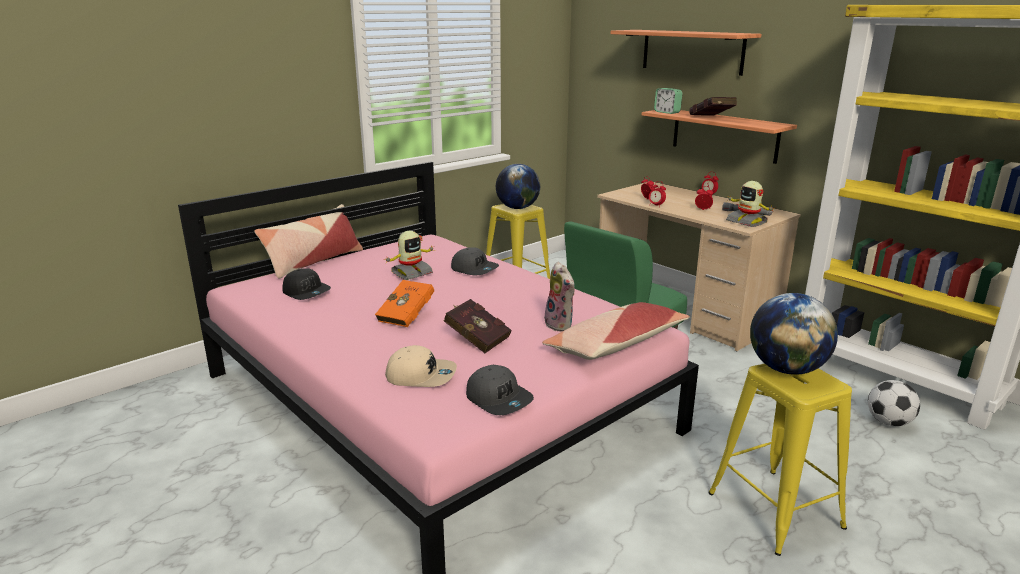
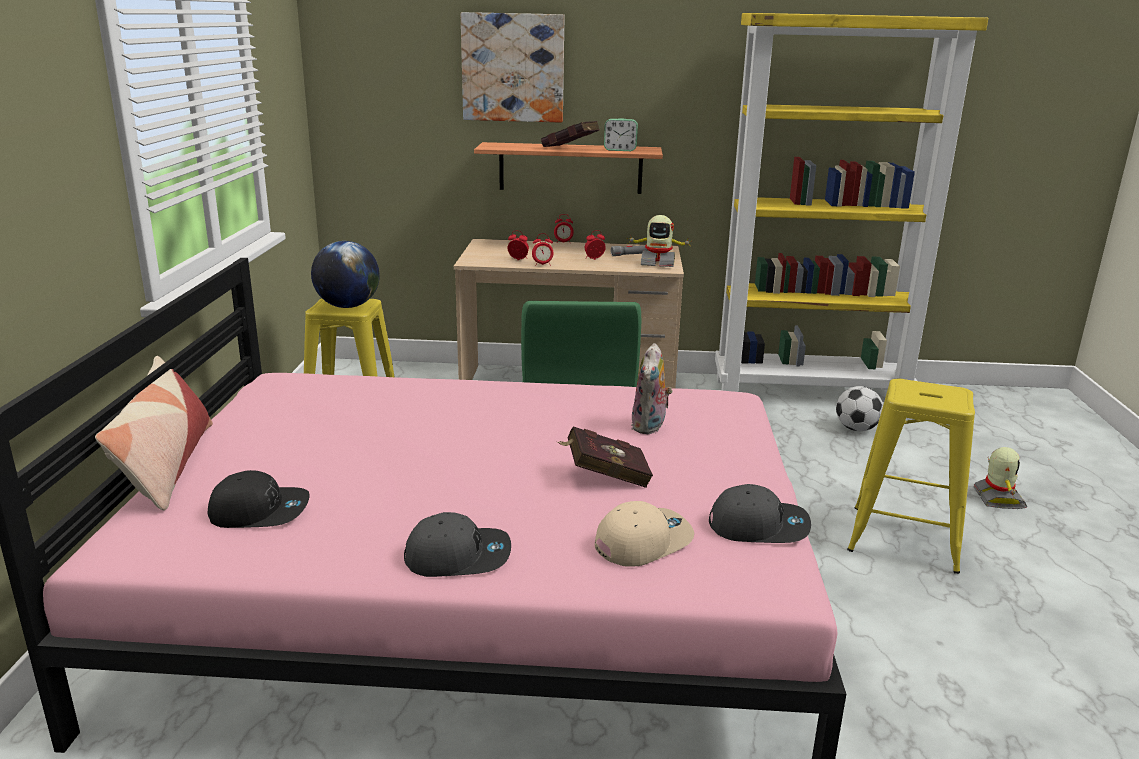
camera: 45 degrees left, 0 degrees up
orange book [375,280,434,327] -> none
toy robot [385,231,435,280] -> toy robot moved to [973,447,1027,509]
grey cap [451,247,499,275] -> grey cap moved to [404,512,511,577]
pillow [542,302,690,360] -> none
plush toy [545,262,575,331] -> plush toy turned 90 degrees clockwise [631,343,672,434]
shelf [610,30,761,76] -> picture [461,12,565,123]
alarm clock [654,88,682,114] -> alarm clock moved to [604,118,638,151]
globe [750,293,838,375] -> none

